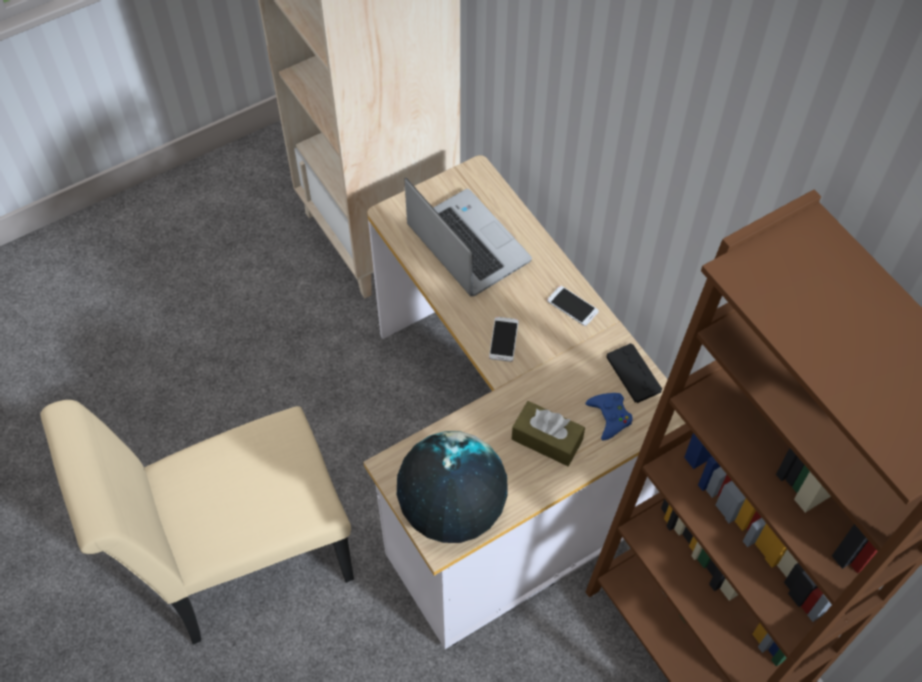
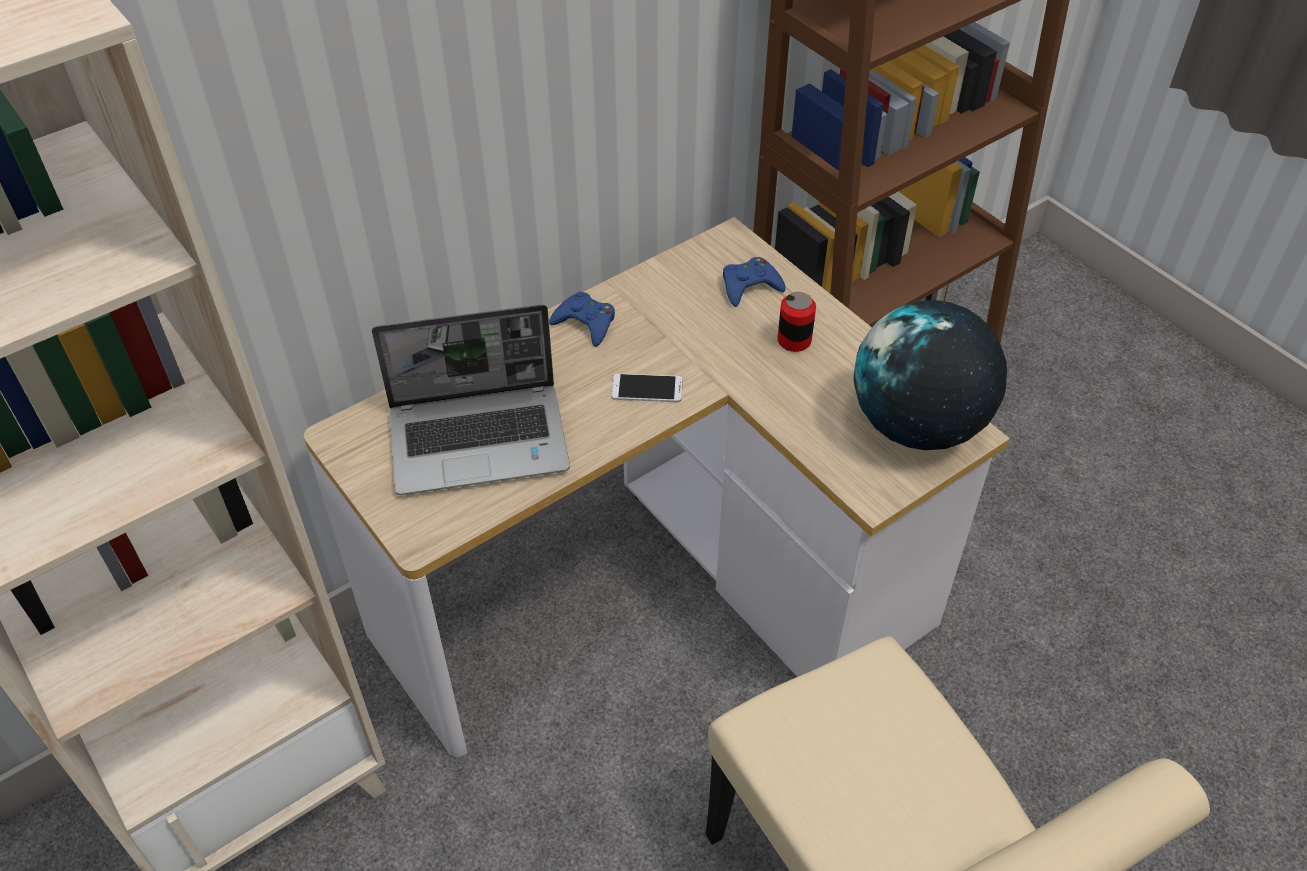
camera: 95 degrees left, 10 degrees down
laptop [405,178,532,296] -> laptop turned 150 degrees counterclockwise [372,305,570,495]
brown tissue box [512,401,585,466] -> can [778,292,816,352]
phone [547,286,599,326] -> blue game controller [549,292,615,347]
black game controller [606,343,662,403] -> none

